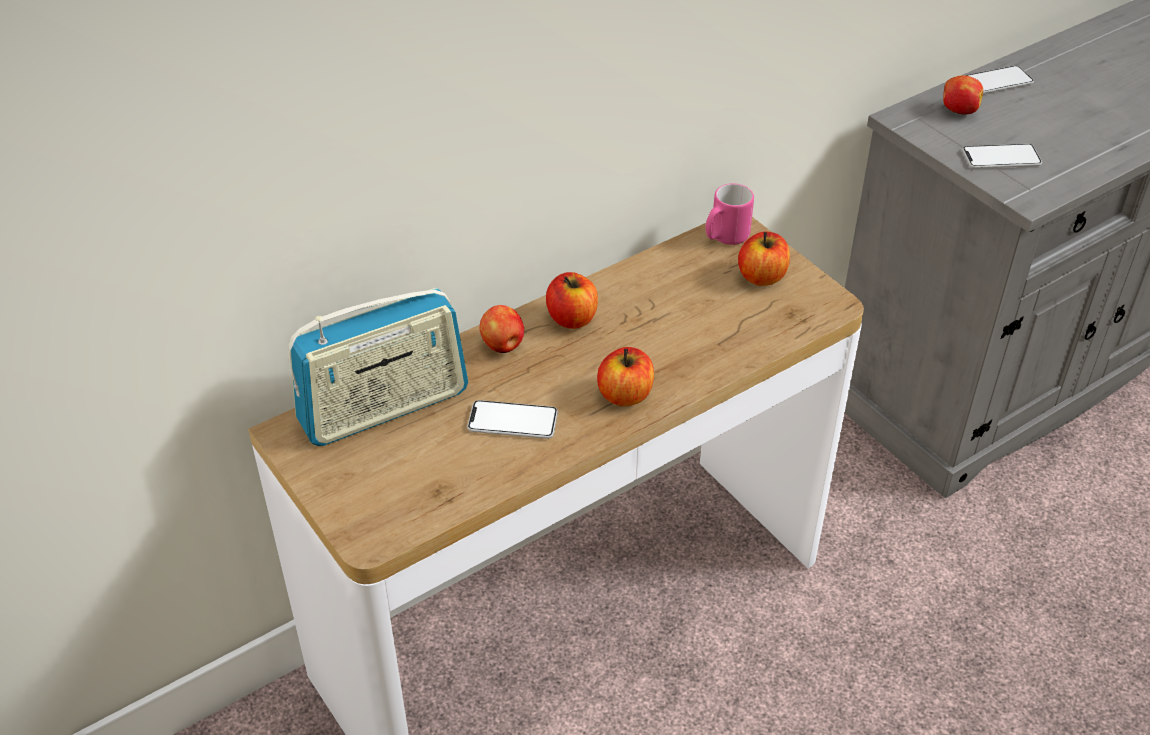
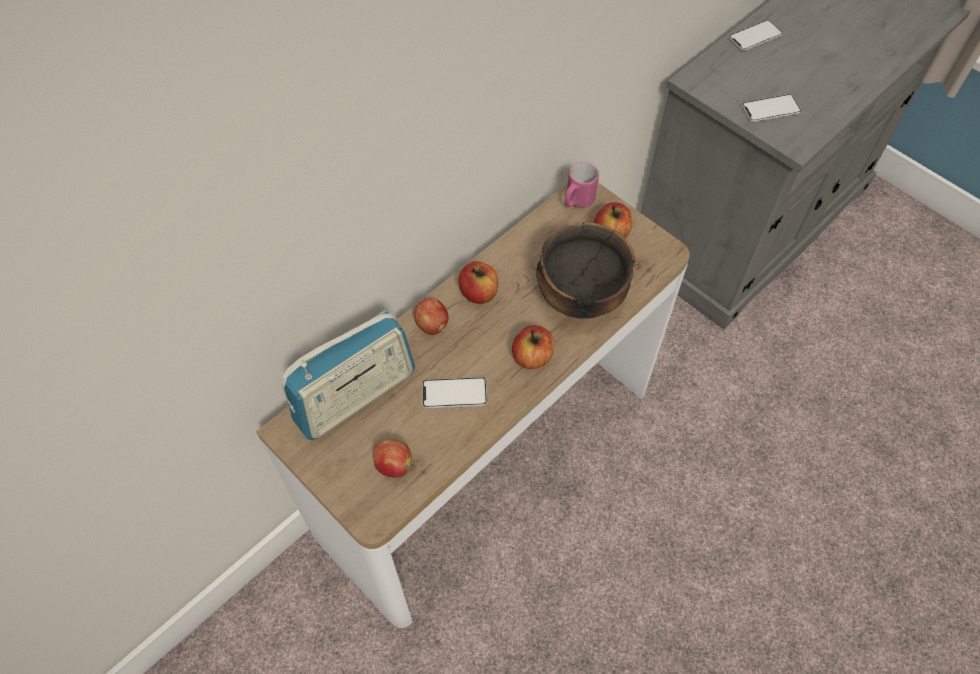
camera: 10 degrees left, 15 degrees up
apple [943,75,983,114] -> apple moved to [373,439,412,478]
none -> bowl [536,222,635,319]

